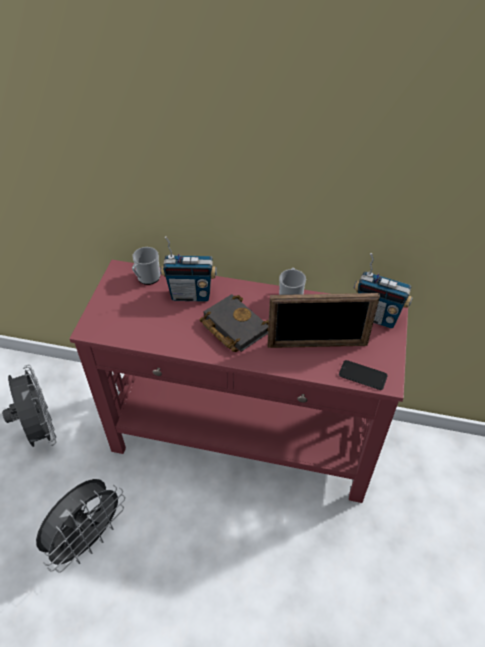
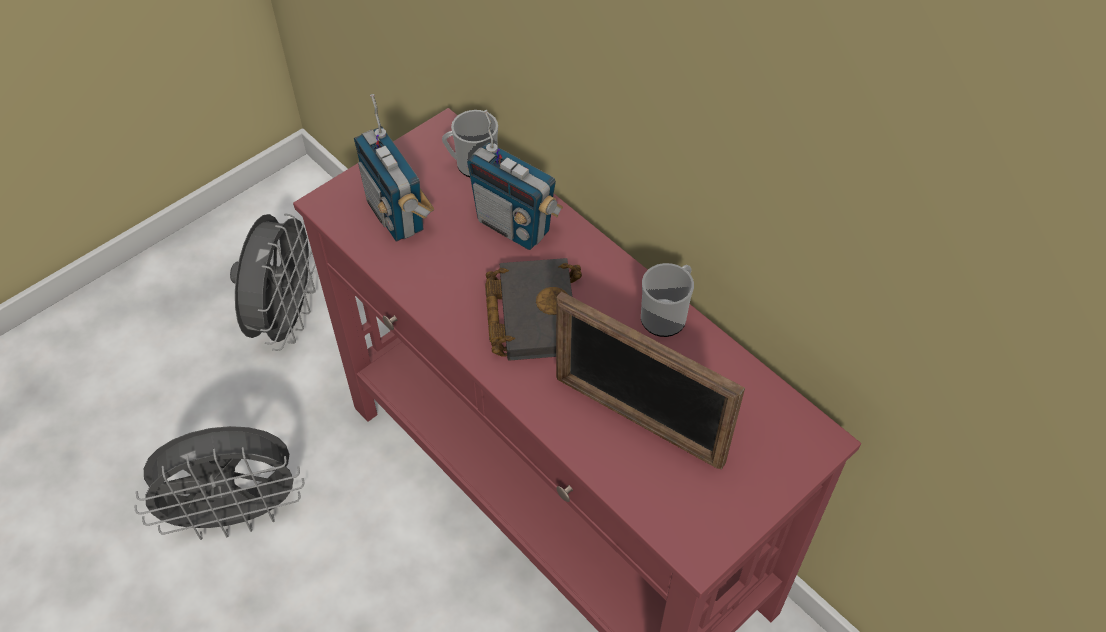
camera: 35 degrees right, 5 degrees up
phone [339,360,388,390] -> none
radio [354,253,413,328] -> radio moved to [354,94,434,242]

